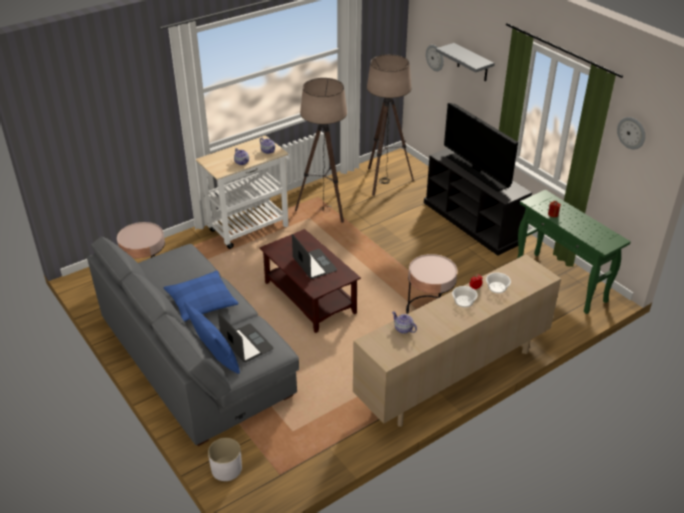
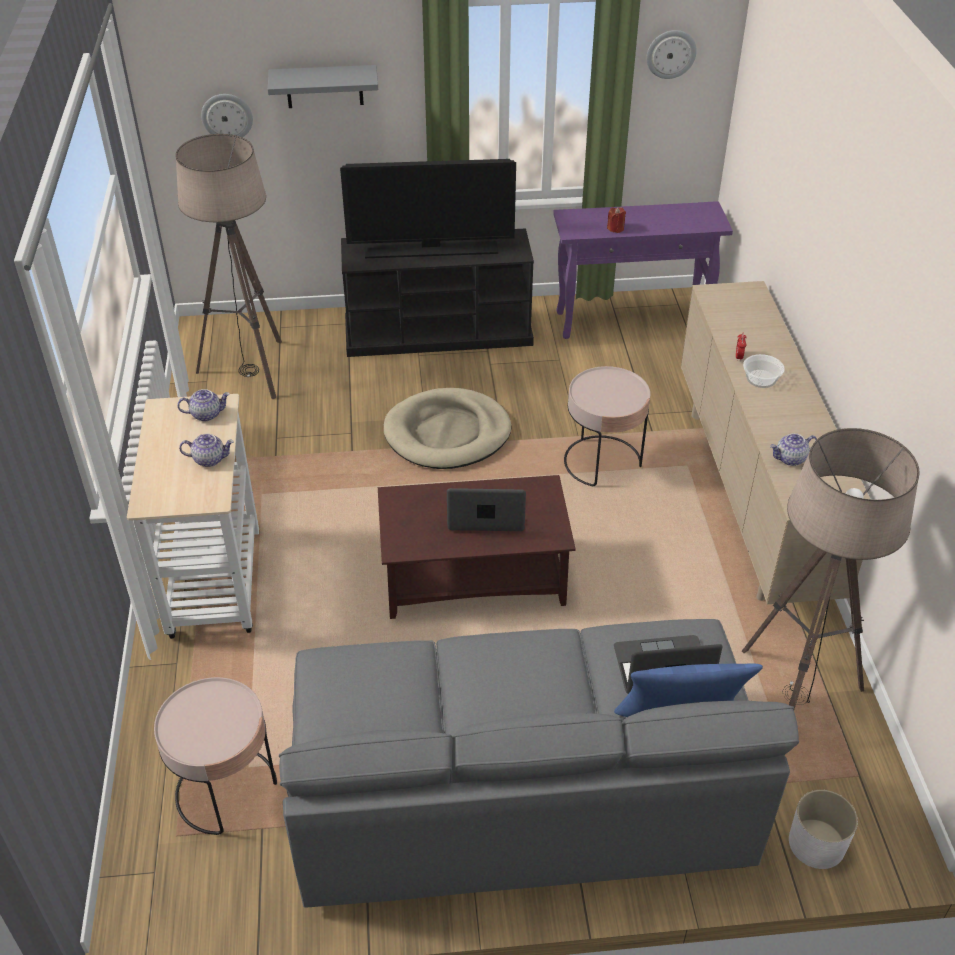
camera: 60 degrees left, 5 degrees up
blue pillow [164,271,238,322] -> none
floor lamp [295,78,347,223] -> floor lamp moved to [742,428,919,710]
bowl [486,273,511,293] -> none
green console table [517,190,631,314] -> purple console table [553,201,733,339]
none -> beige dog bed [384,388,511,469]

